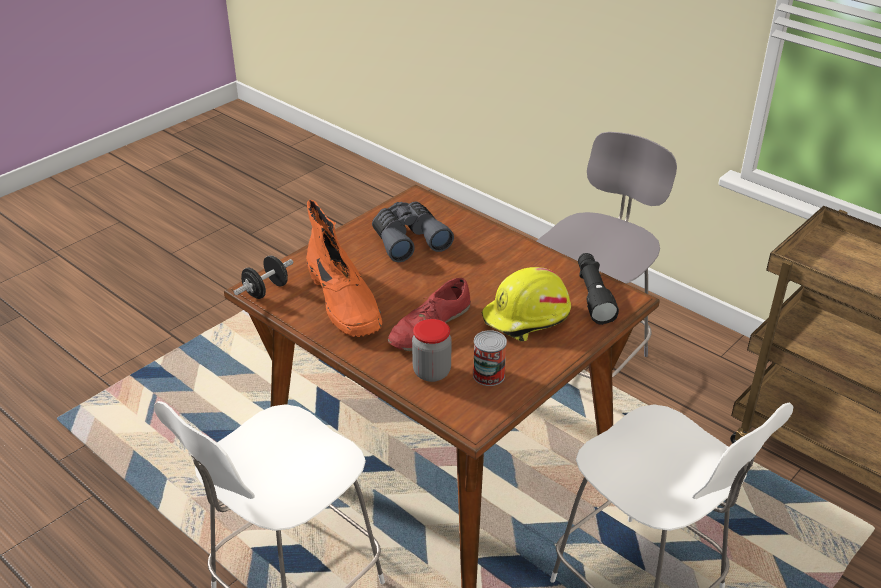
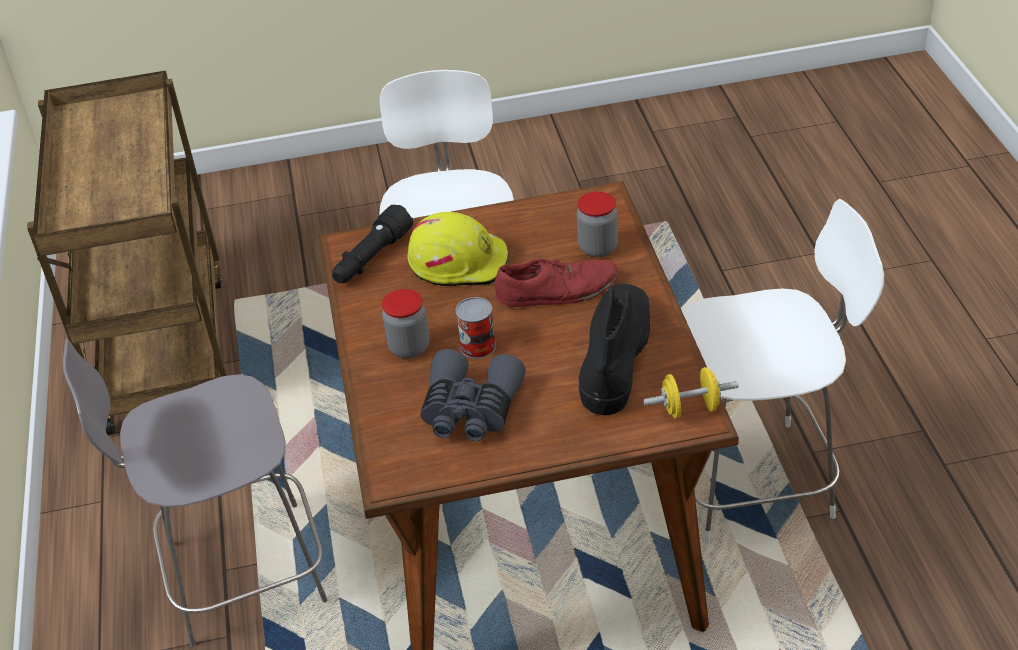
camera: 140 degrees left, 5 degrees up
black dumbbell [234,256,293,299] -> yellow dumbbell [643,367,739,418]
orange boot [306,200,382,337] -> black boot [578,283,650,415]
can [473,330,507,386] -> can moved to [456,297,496,359]
none -> jar [382,289,429,359]

